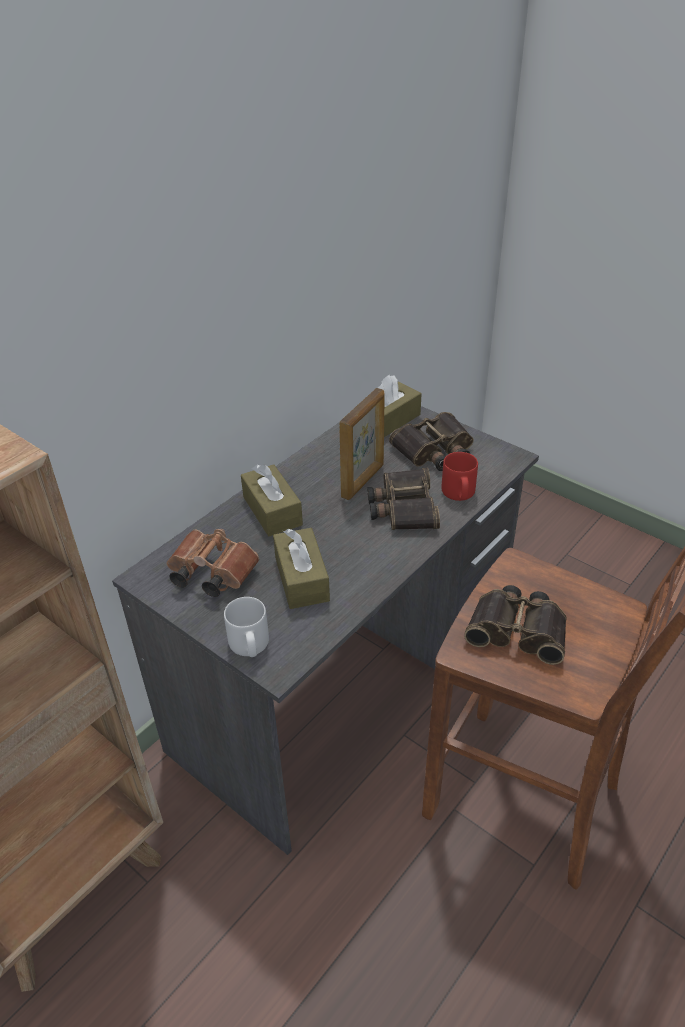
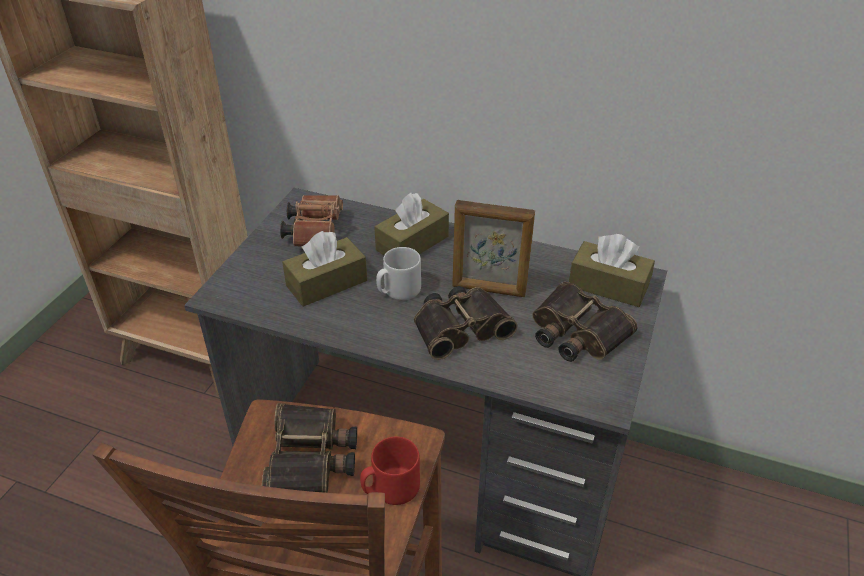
camera: 70 degrees right, 0 degrees up
grey mug [224,597,269,657] -> grey mug moved to [376,247,421,300]
red mug [441,452,478,501] -> red mug moved to [360,437,420,505]

